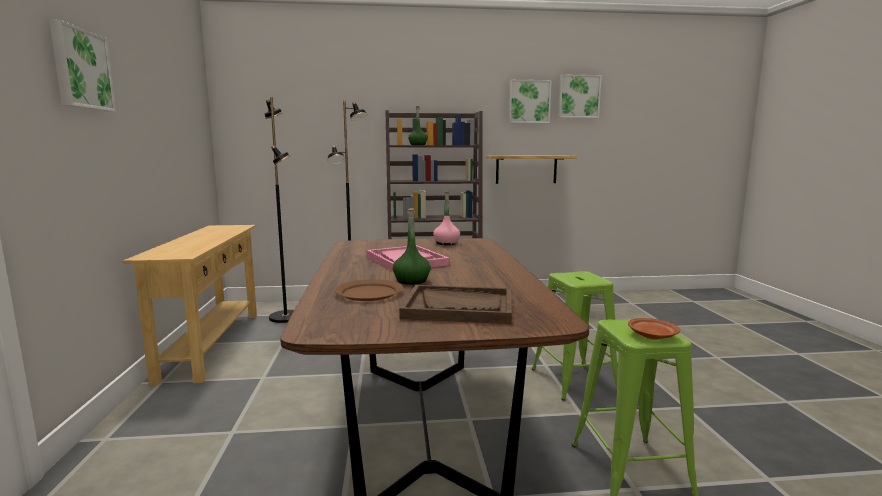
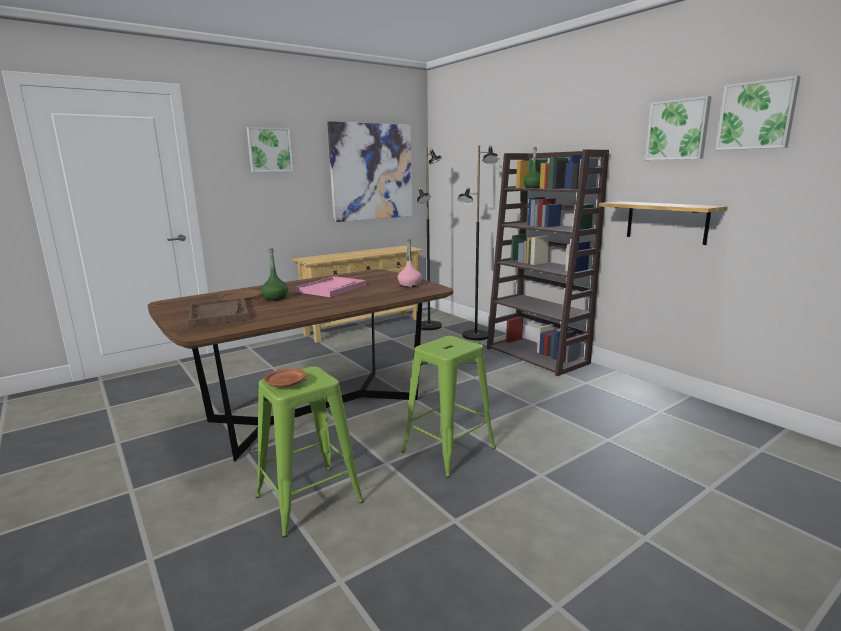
camera: 60 degrees right, 5 degrees up
none -> picture [327,121,413,222]

